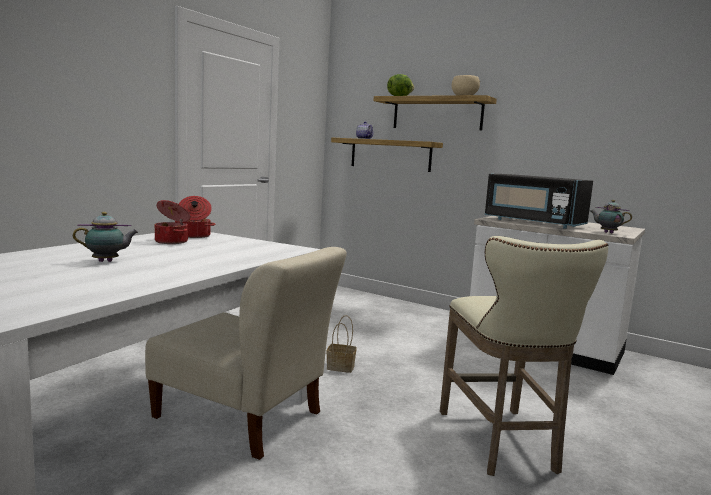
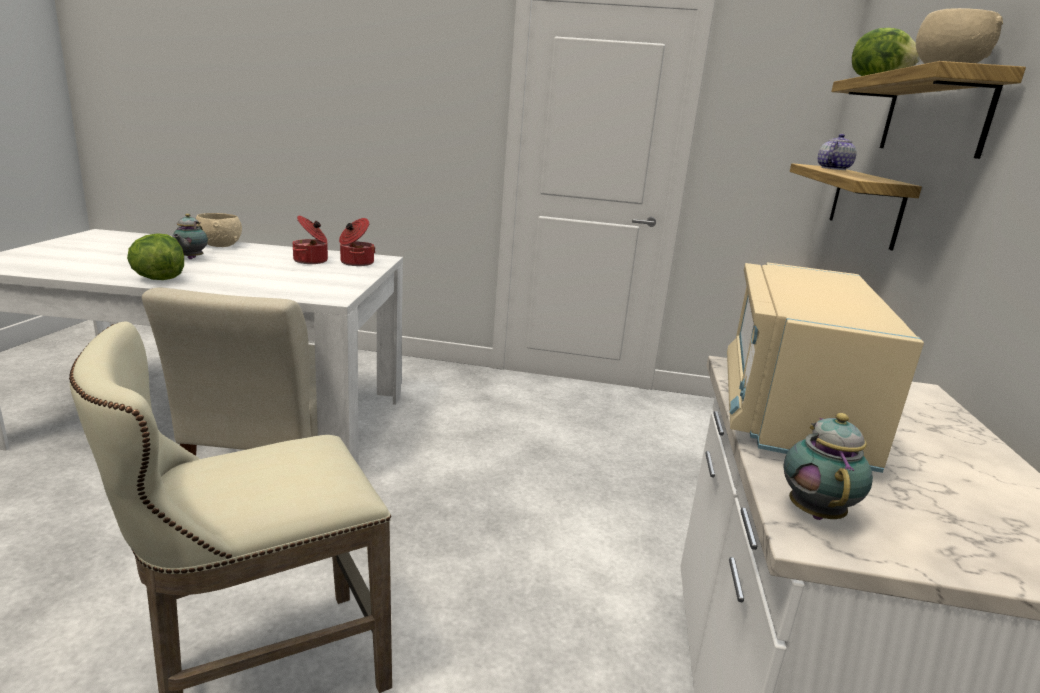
camera: 65 degrees right, 10 degrees up
teapot [73,212,138,262] -> teapot turned 45 degrees clockwise [172,214,208,259]
basket [326,315,357,373] -> none
black microwave [485,174,593,229] -> beige microwave [727,263,924,473]
none -> lettuce [127,233,184,280]
none -> beige bowl [196,213,242,247]

